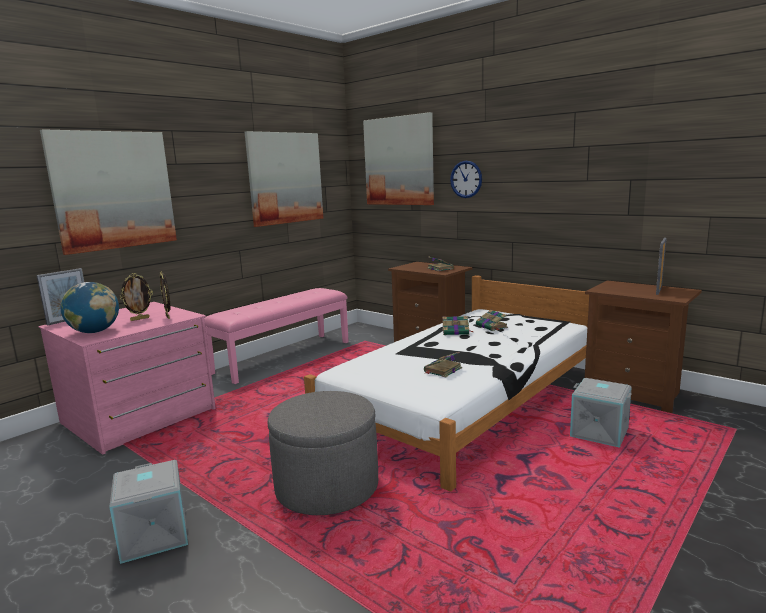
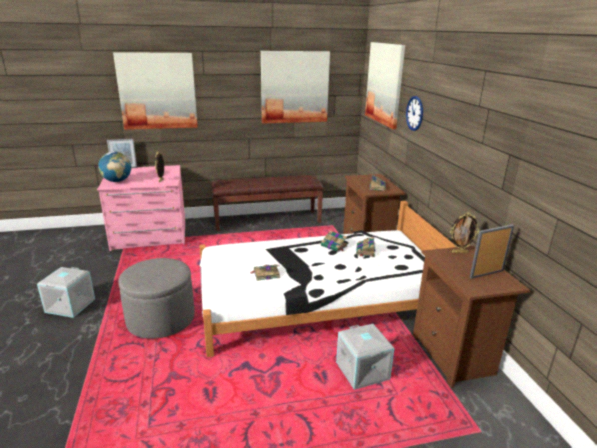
camera: 35 degrees right, 10 degrees up
picture frame [120,273,153,321] -> picture frame moved to [450,213,479,253]
pink bench [204,288,349,384] -> brown bench [211,175,324,231]

